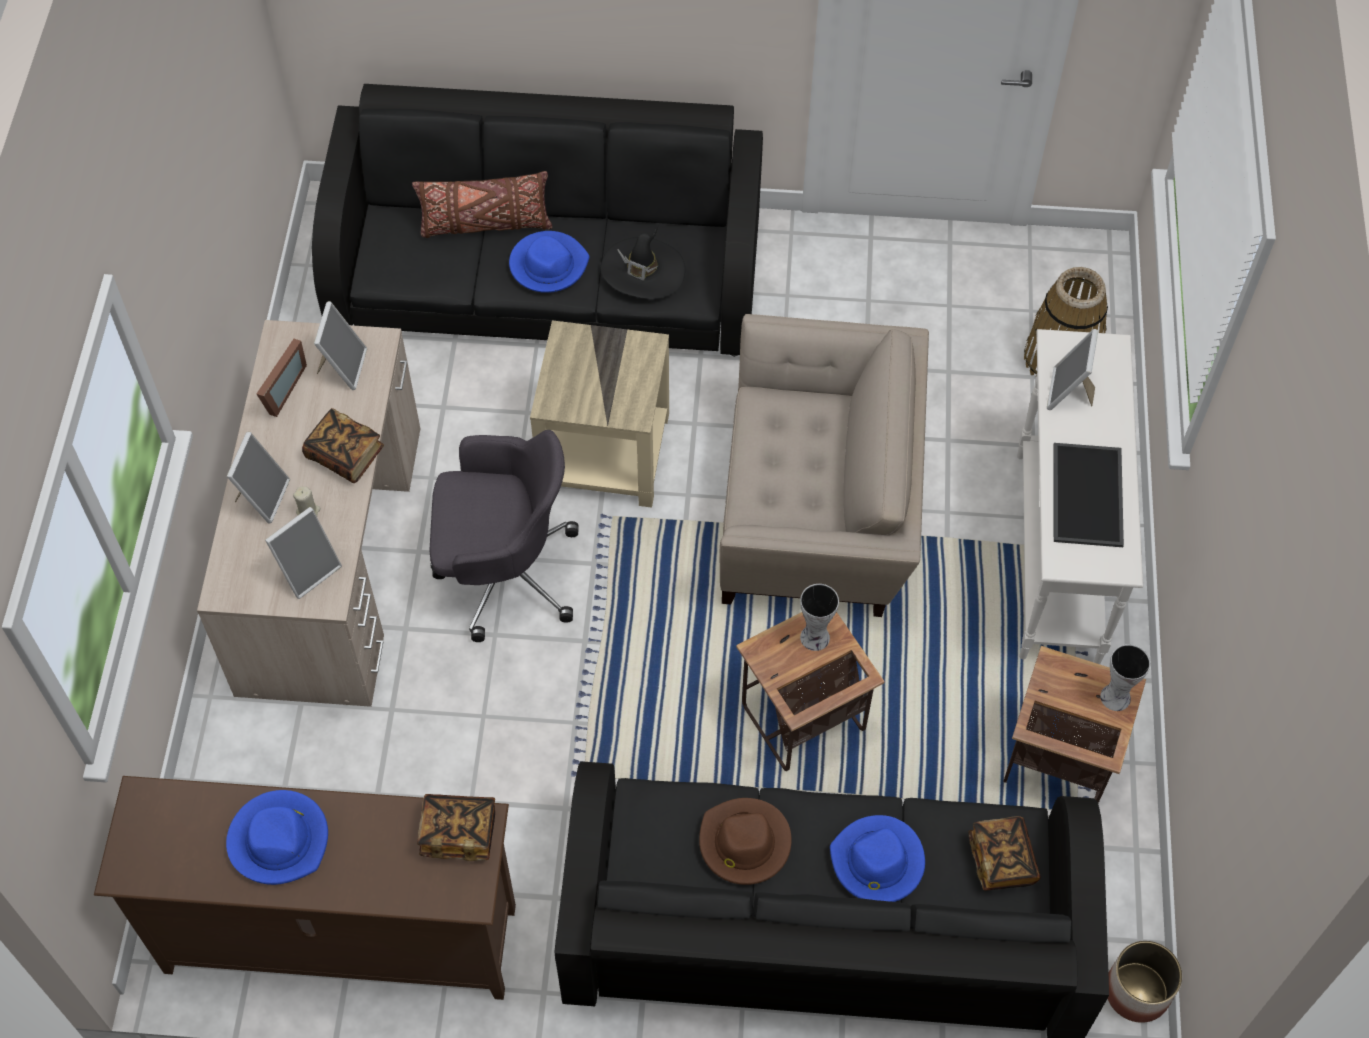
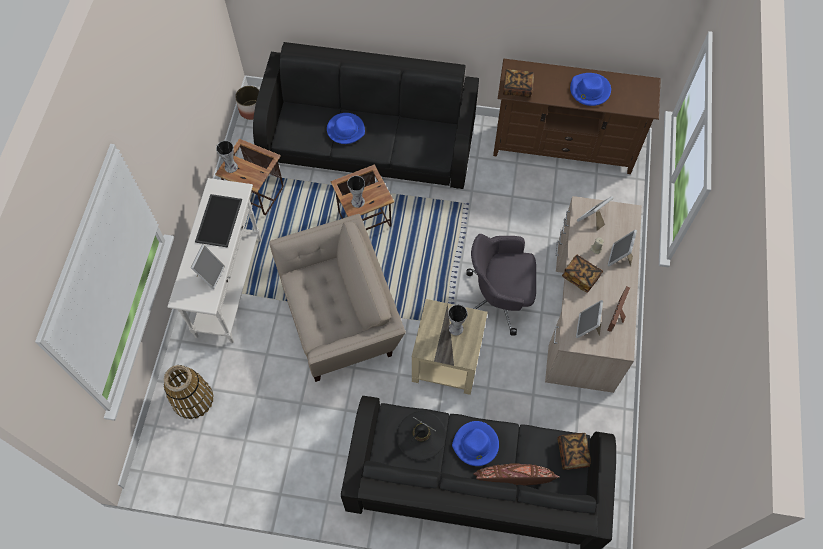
camera: 175 degrees left, 5 degrees up
brown hat [699,798,791,885] -> none
beige armchair [719,314,929,617] -> beige armchair turned 150 degrees clockwise [269,214,406,382]
book [969,816,1041,891] -> book moved to [557,433,591,470]
none -> vase [448,304,468,335]

